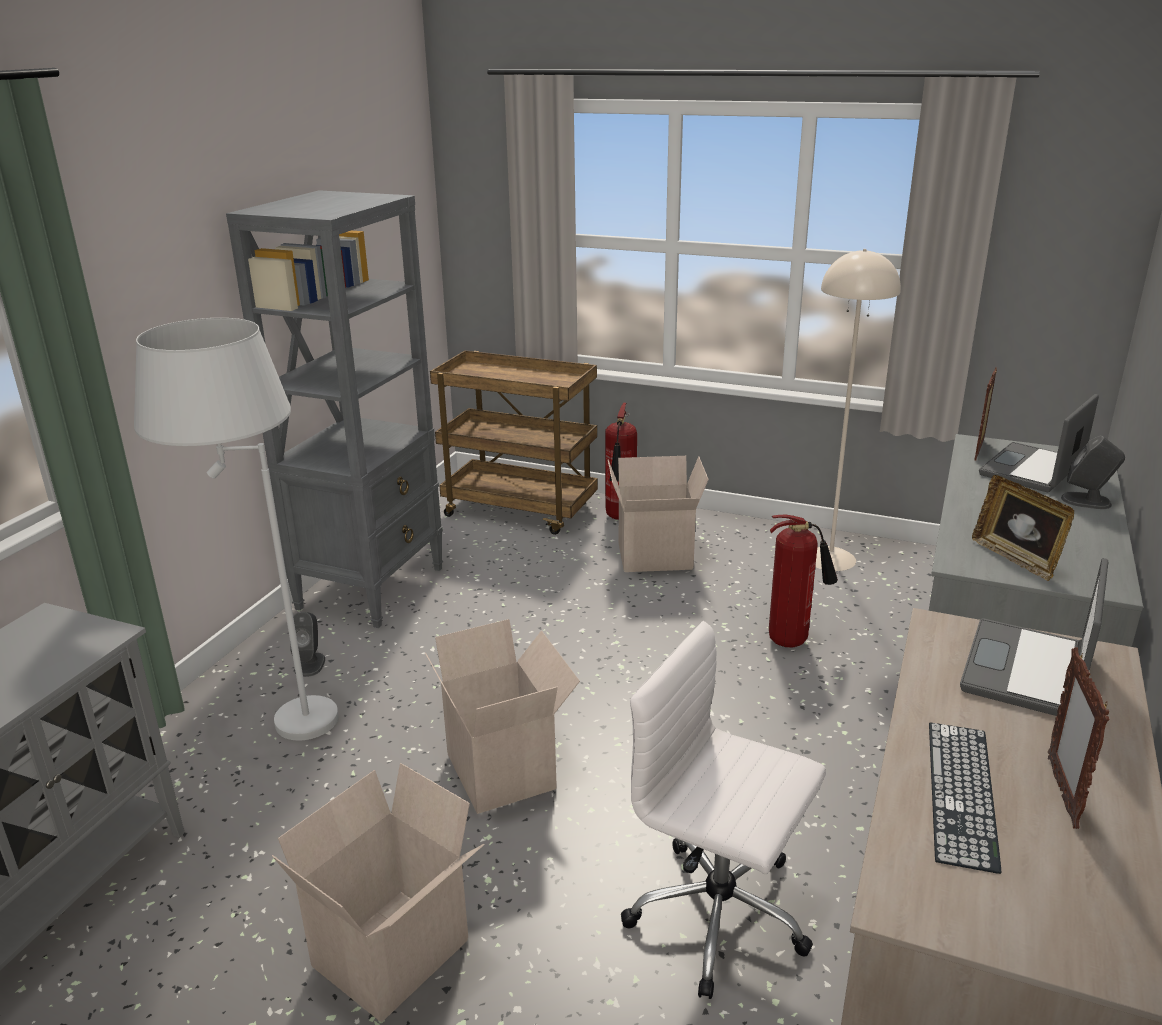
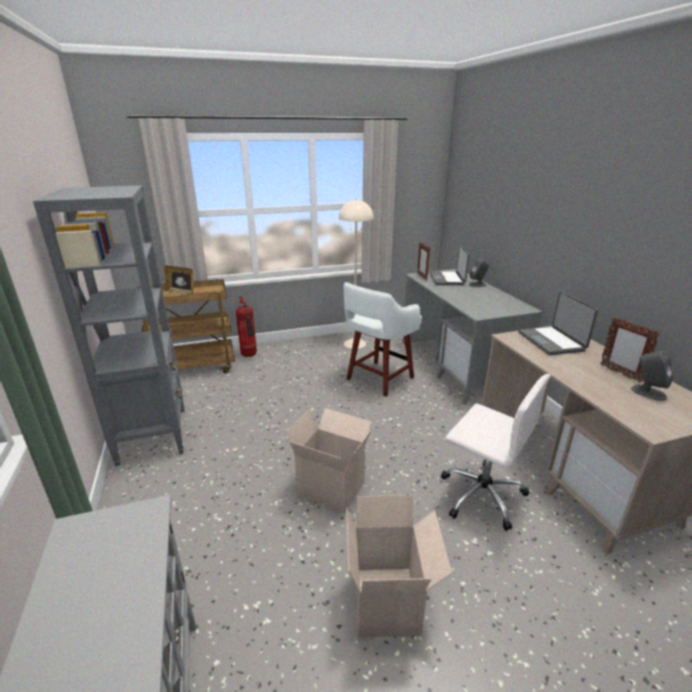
camera: 40 degrees left, 0 degrees up
white floor lamp [134,318,338,741] -> none
grey speaker [290,612,325,677] -> grey speaker moved to [631,351,674,401]
cardboard box [608,456,709,572] -> none
white office chair [621,621,826,999] -> white office chair turned 135 degrees counterclockwise [441,374,551,531]
fire extinguisher [769,514,838,648] -> white stool [344,282,422,397]
keyboard [929,723,1002,874] -> none
picture frame [972,475,1074,581] -> picture frame moved to [164,266,194,295]

